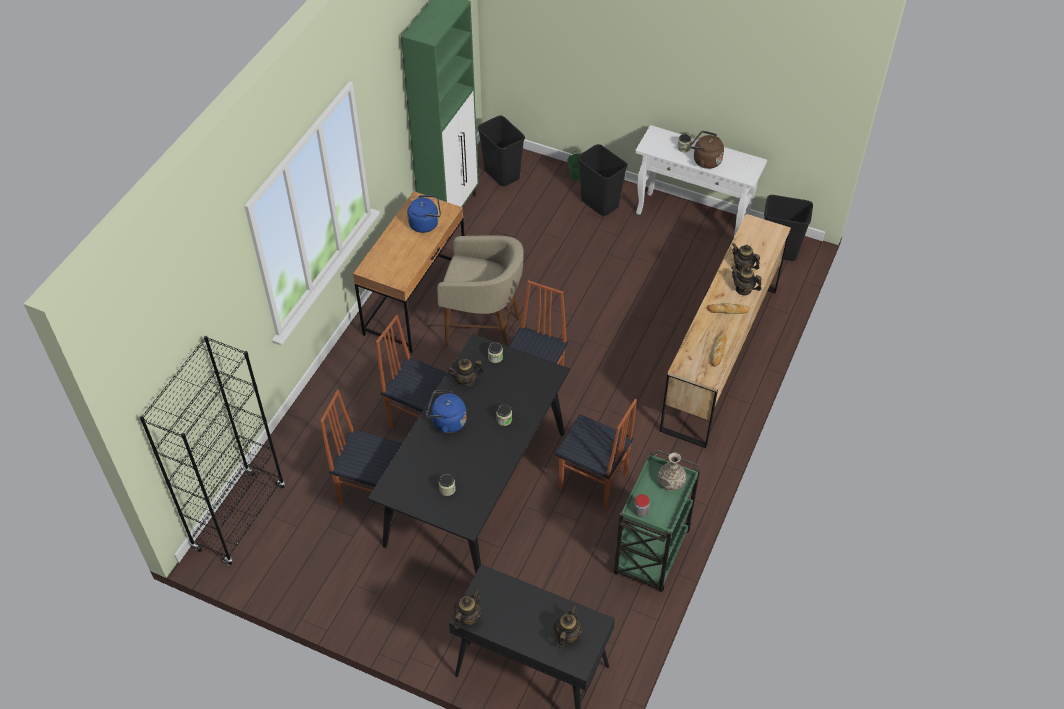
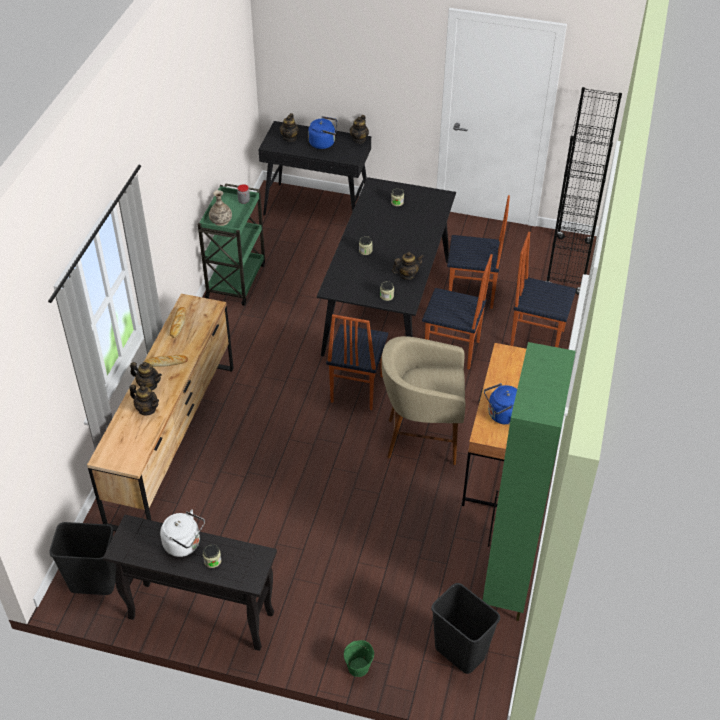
camera: 170 degrees right, 5 degrees down
blue kettle [426,390,467,433] -> blue kettle moved to [308,116,337,149]
chair [555,399,637,510] -> chair moved to [510,232,576,347]
black trash can [577,144,628,216] -> none
white console table [635,125,767,237] -> black console table [103,515,277,651]
brown kettle [690,131,724,169] -> white kettle [160,509,205,557]

